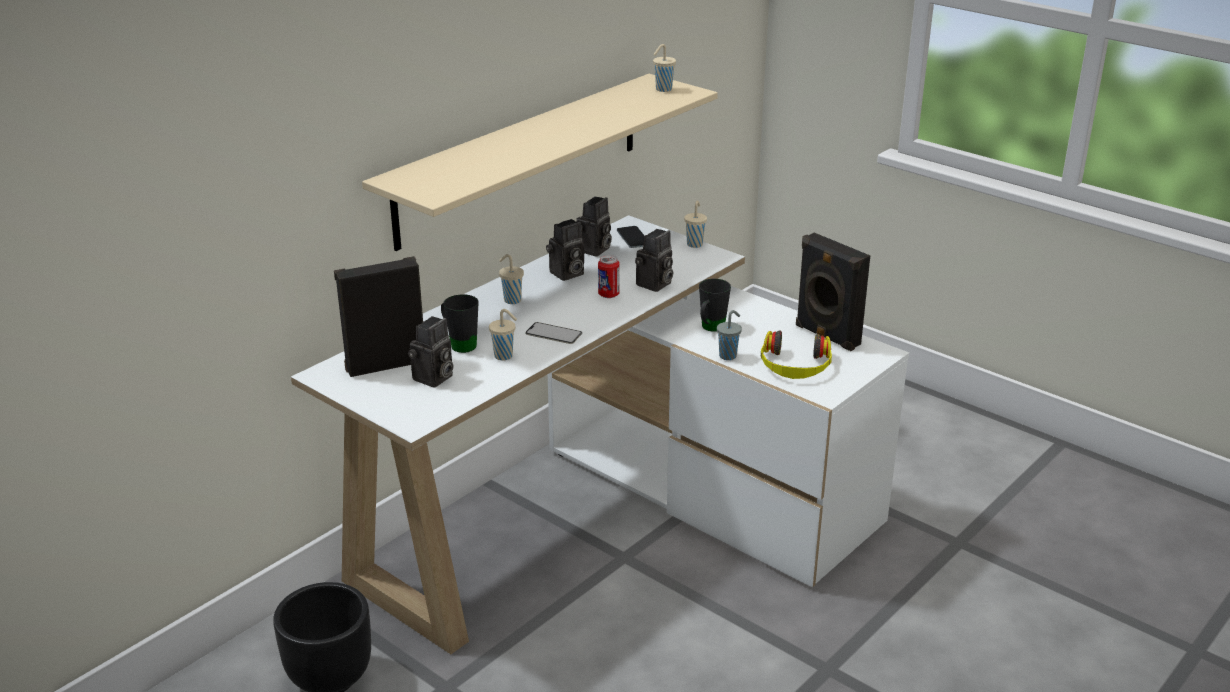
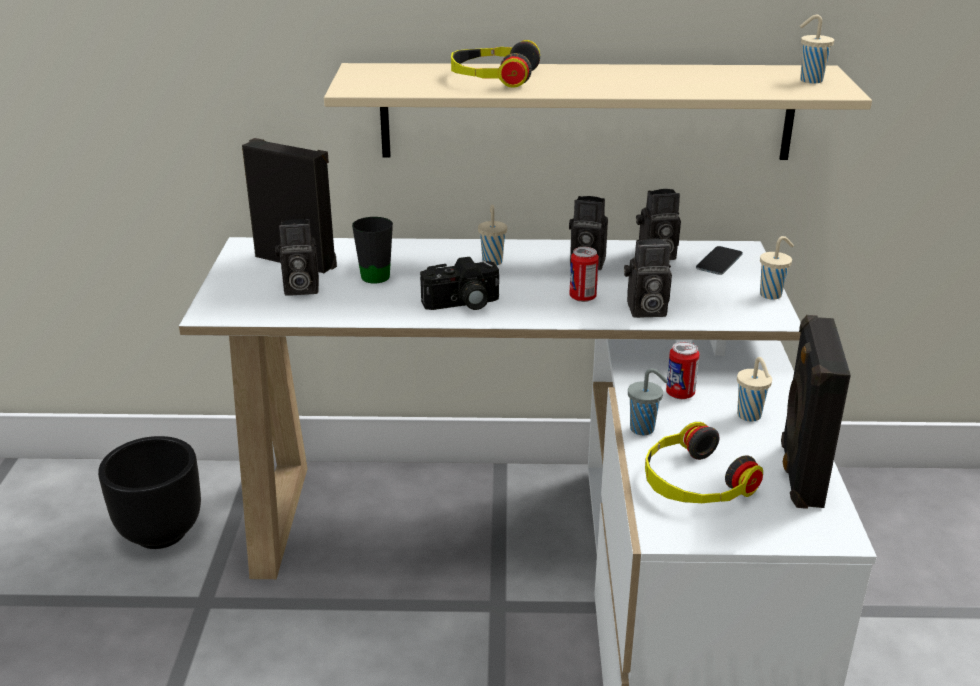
camera: 50 degrees right, 0 degrees up
beige cup [489,309,517,360] -> beige cup moved to [737,357,772,422]
phone [525,322,582,344] -> camera [420,257,499,310]
black mug [699,279,731,332] -> can [666,342,700,399]
none -> headphones [451,40,540,88]

